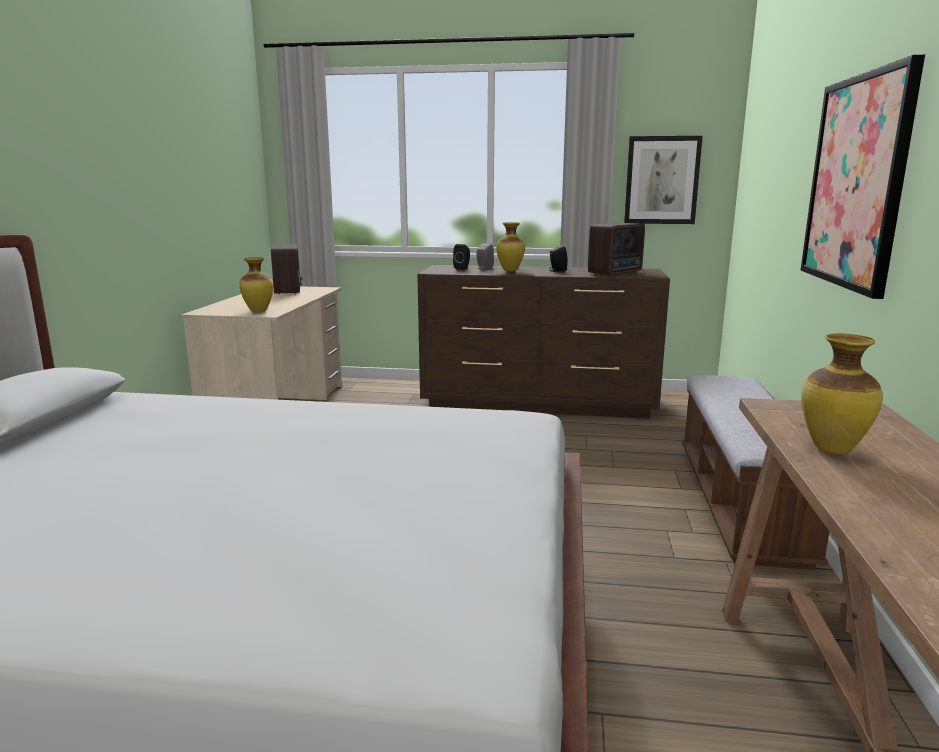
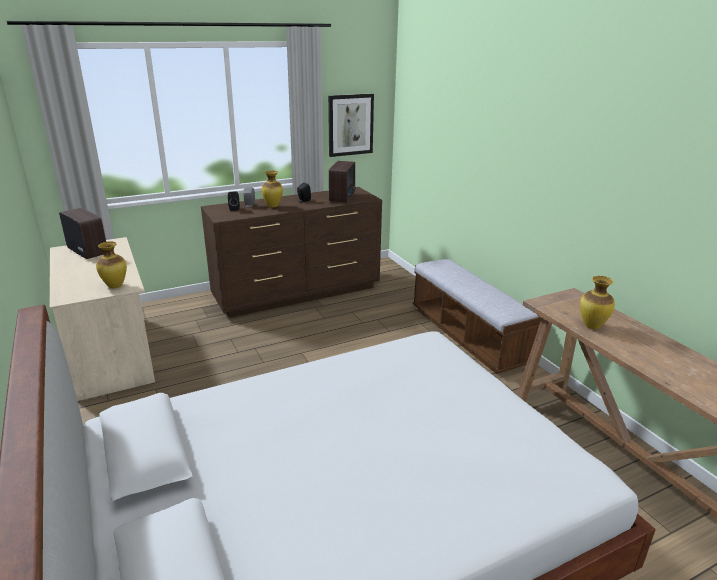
camera: 35 degrees left, 10 degrees up
picture [800,55,925,299] -> none

